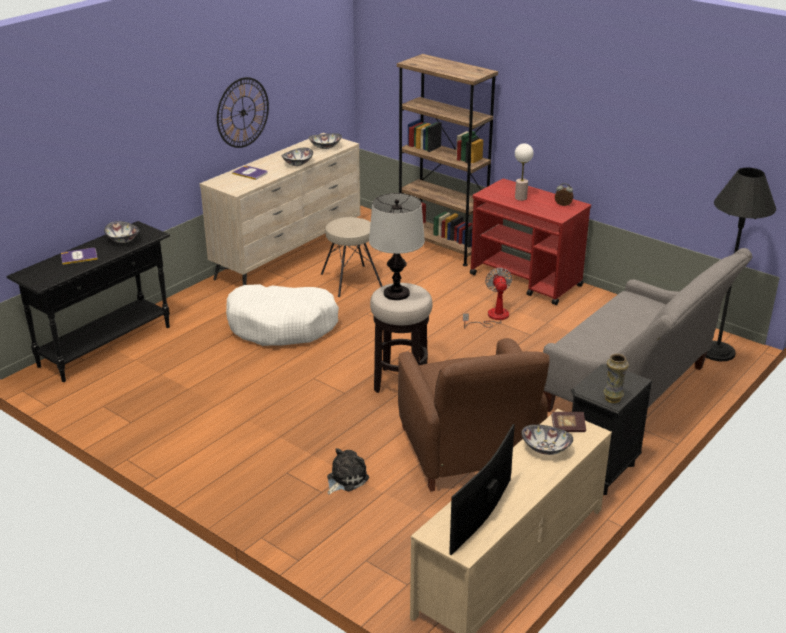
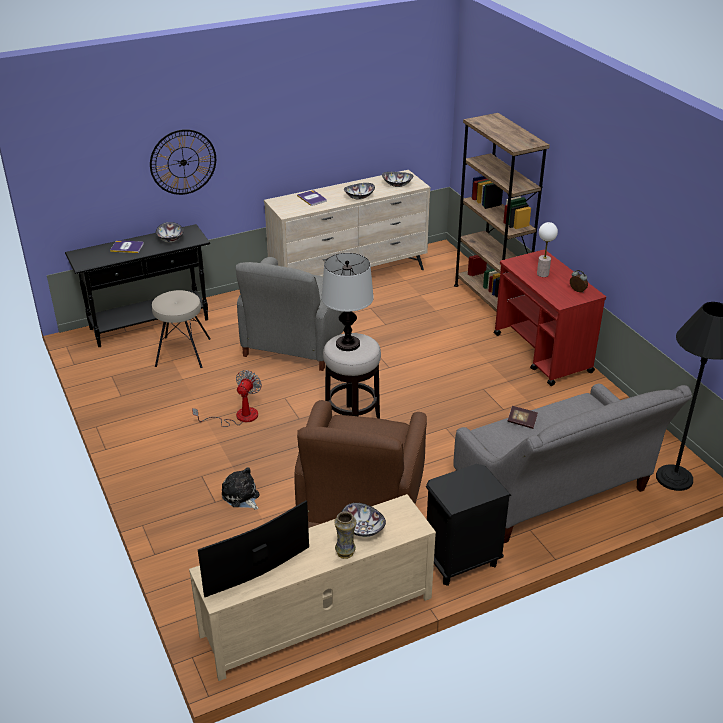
camera: 25 degrees right, 5 degrees up
wall clock [217,77,269,148] -> wall clock moved to [150,129,216,195]
white dog bed [226,284,339,346] -> grey armchair [236,257,345,371]
beige stool [321,217,382,297] -> beige stool moved to [152,290,210,368]
plush toy [327,448,369,495] -> plush toy turned 105 degrees counterclockwise [222,467,260,510]
fan [463,268,512,329] -> fan moved to [192,370,262,427]
book [551,412,586,432] -> book moved to [507,406,538,429]
vase [604,354,629,403] -> vase moved to [334,511,357,559]

